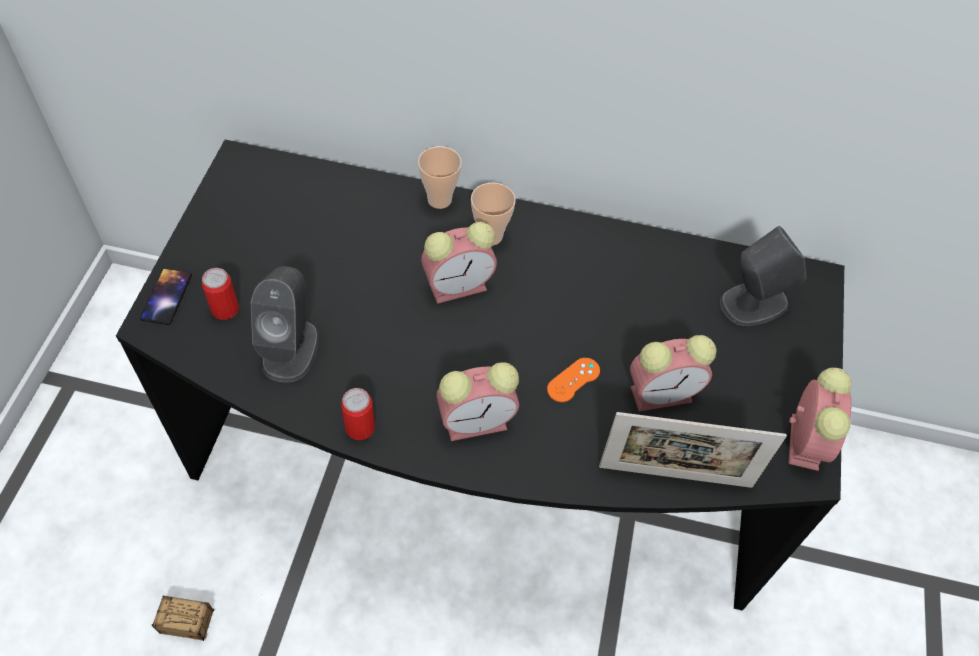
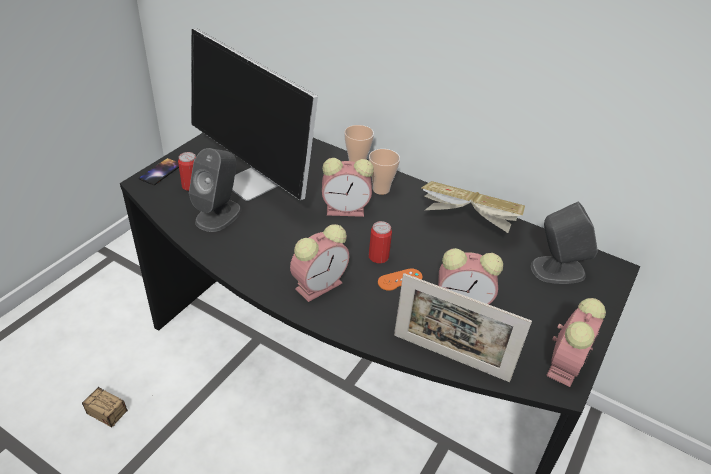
camera: 20 degrees right, 15 degrees down
can [341,388,375,440] -> can moved to [369,221,392,263]
alarm clock [436,362,519,441] -> alarm clock turned 45 degrees counterclockwise [290,224,349,302]
none -> monitor [191,29,318,201]
none -> book [421,181,525,233]

